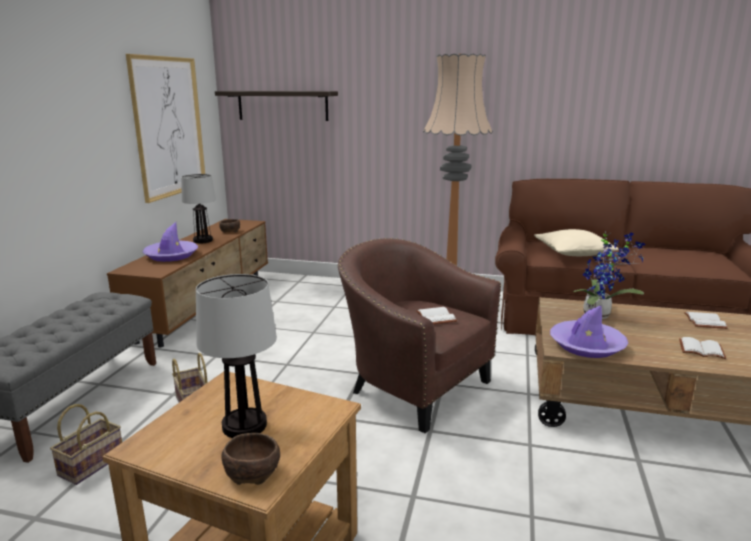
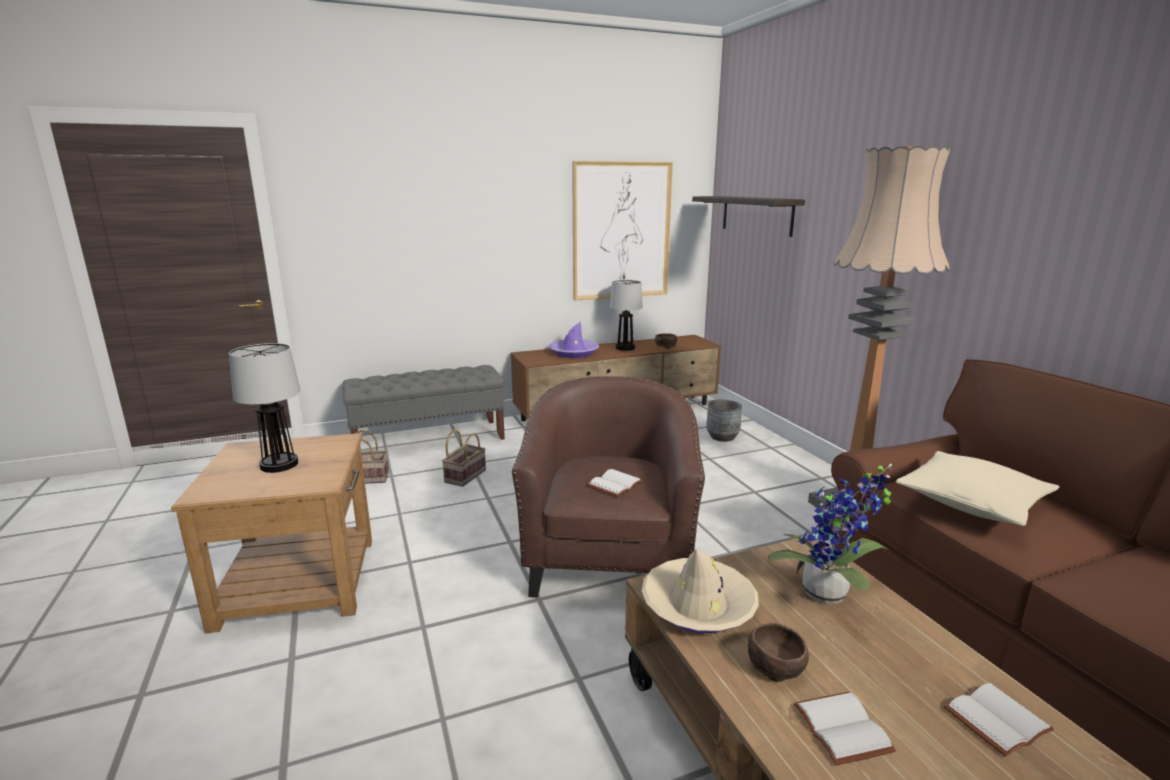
camera: 55 degrees right, 0 degrees up
brown bowl [222,433,280,485] -> brown bowl moved to [748,623,809,682]
purple hat [550,306,628,358] -> beige hat [642,549,759,633]
none -> grey planter [706,399,742,442]

